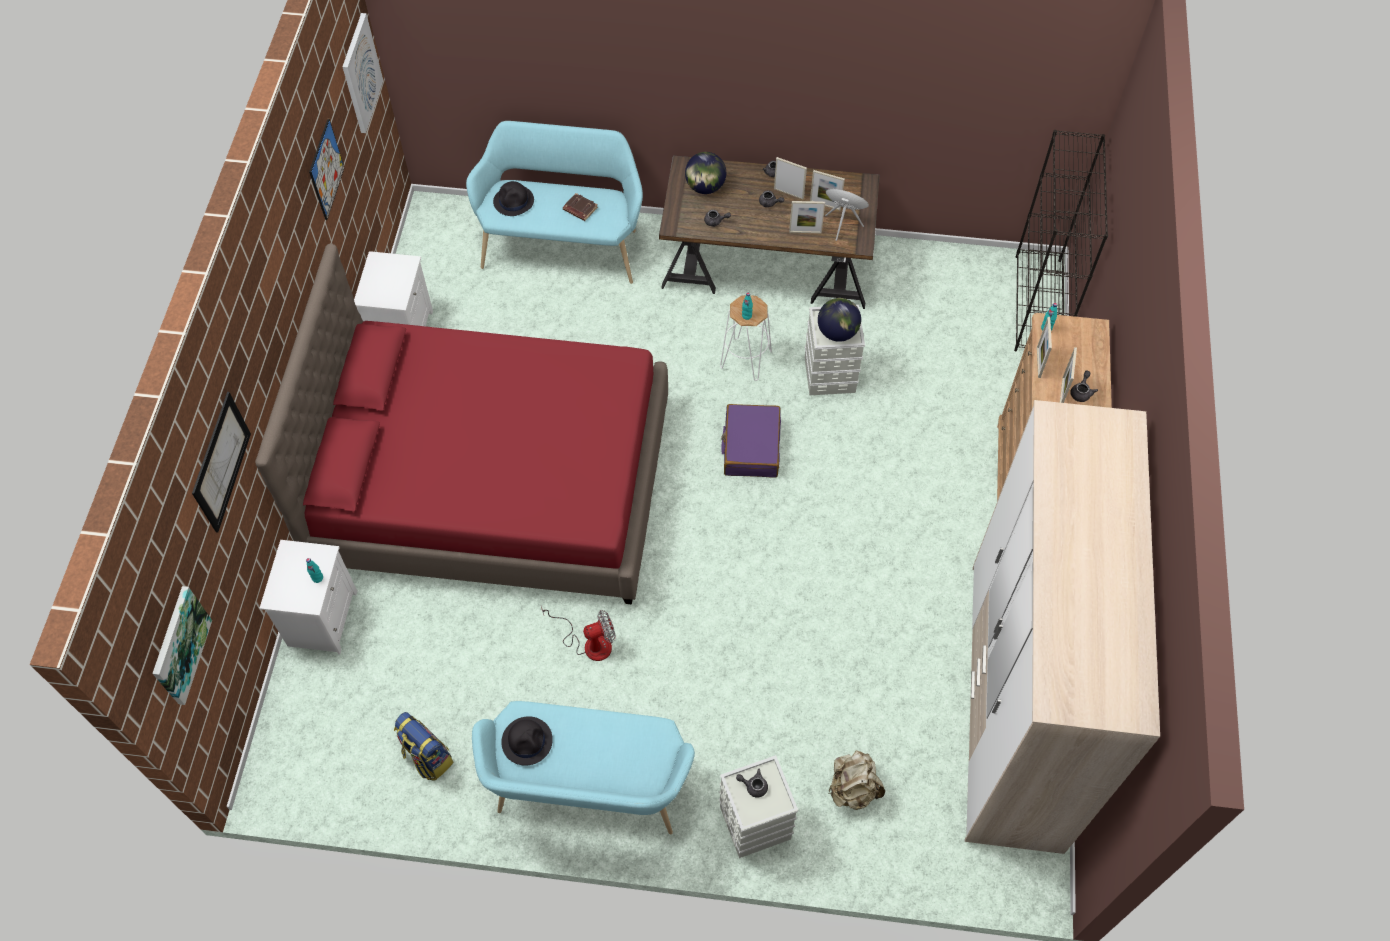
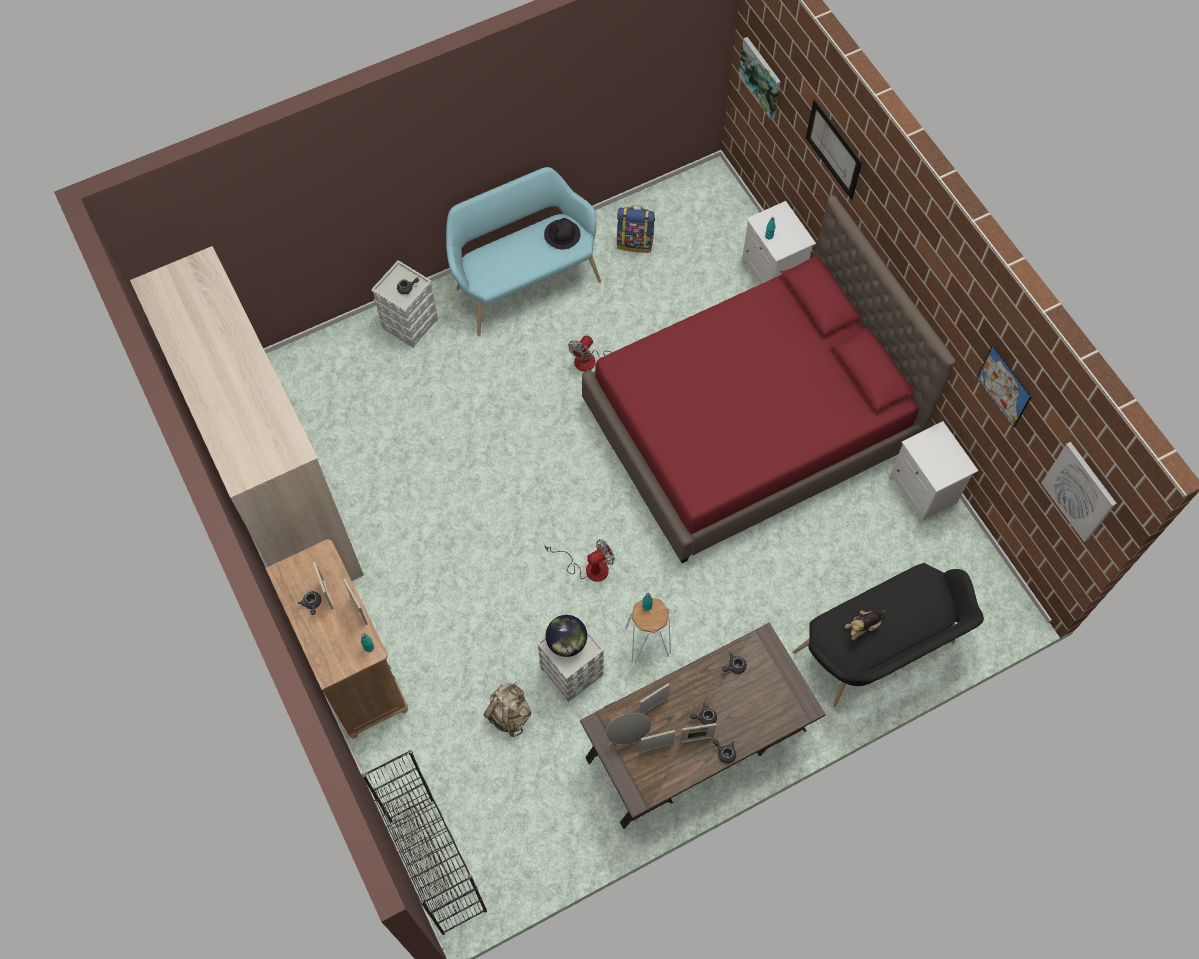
camera: 145 degrees right, 5 degrees up
turquoise bench [466,121,643,284] -> black bench [792,563,984,707]
black hat [493,181,534,216] -> none
brown book [563,193,598,221] -> plush toy [845,610,886,640]
globe [685,152,726,194] -> none
purple suitcase [721,404,781,478] -> fan [545,539,615,582]
beige backpack [829,750,885,810] -> beige backpack moved to [483,682,531,737]

